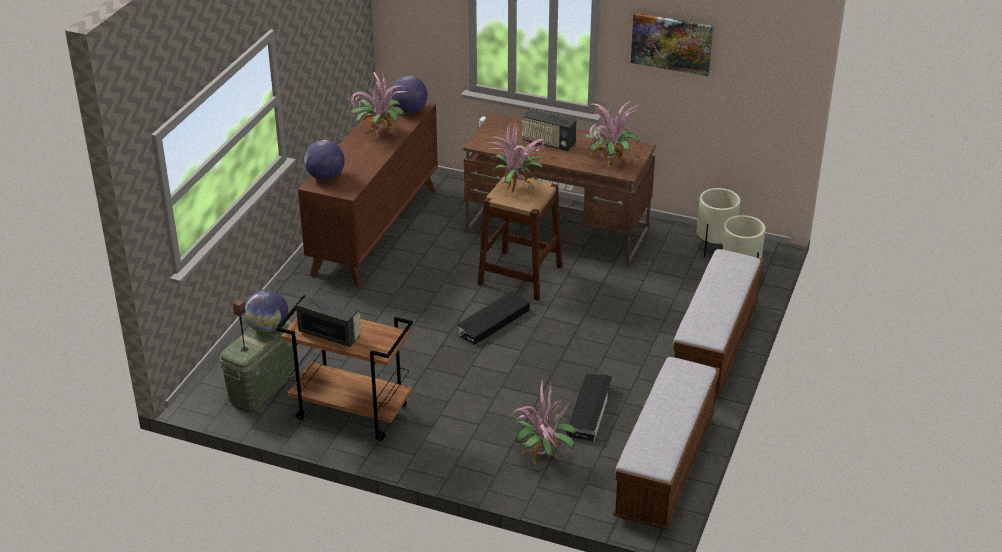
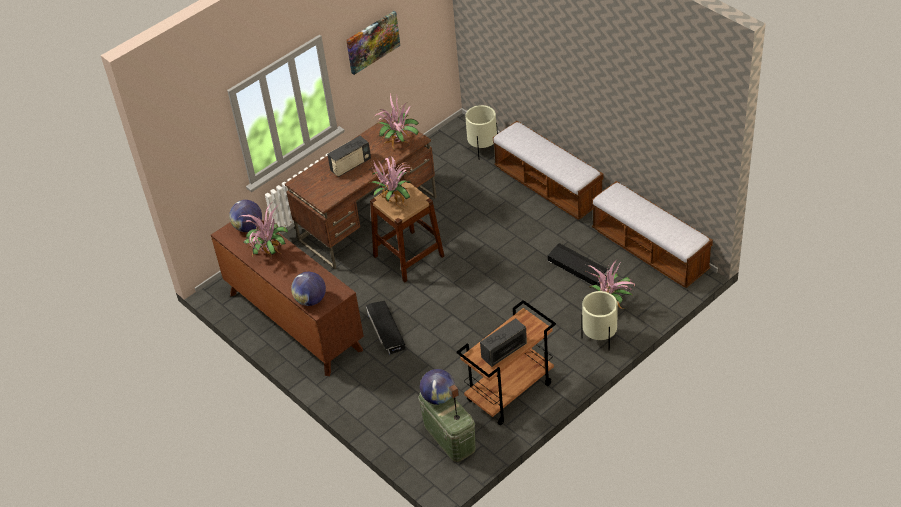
camera: 60 degrees left, 10 degrees up
black storage box [456,291,530,346] -> black storage box moved to [366,301,406,354]
beige planter [697,188,740,258] -> beige planter moved to [581,291,618,350]

